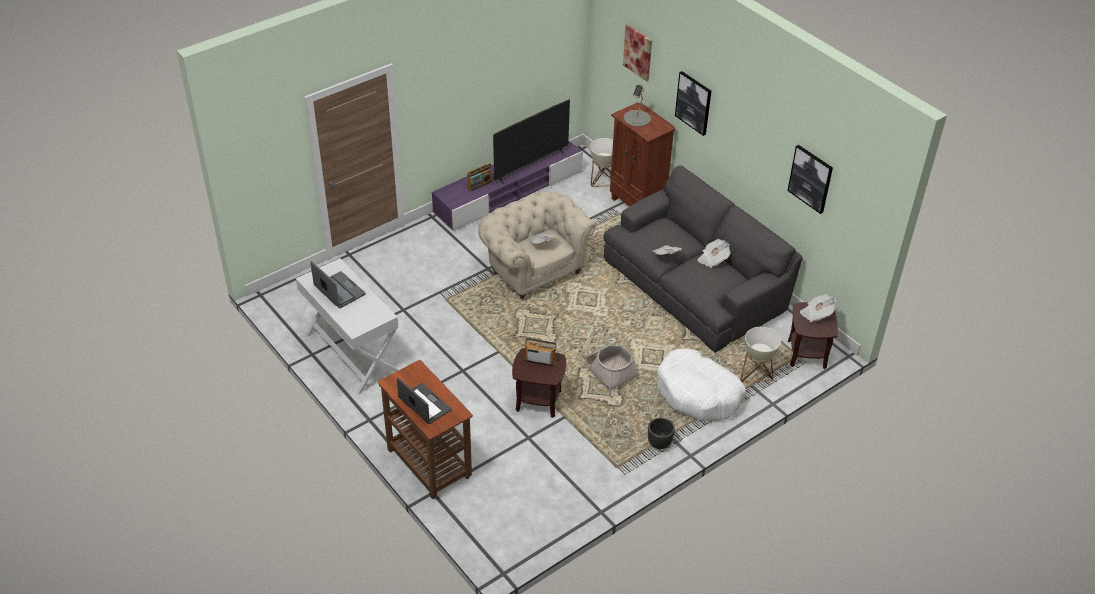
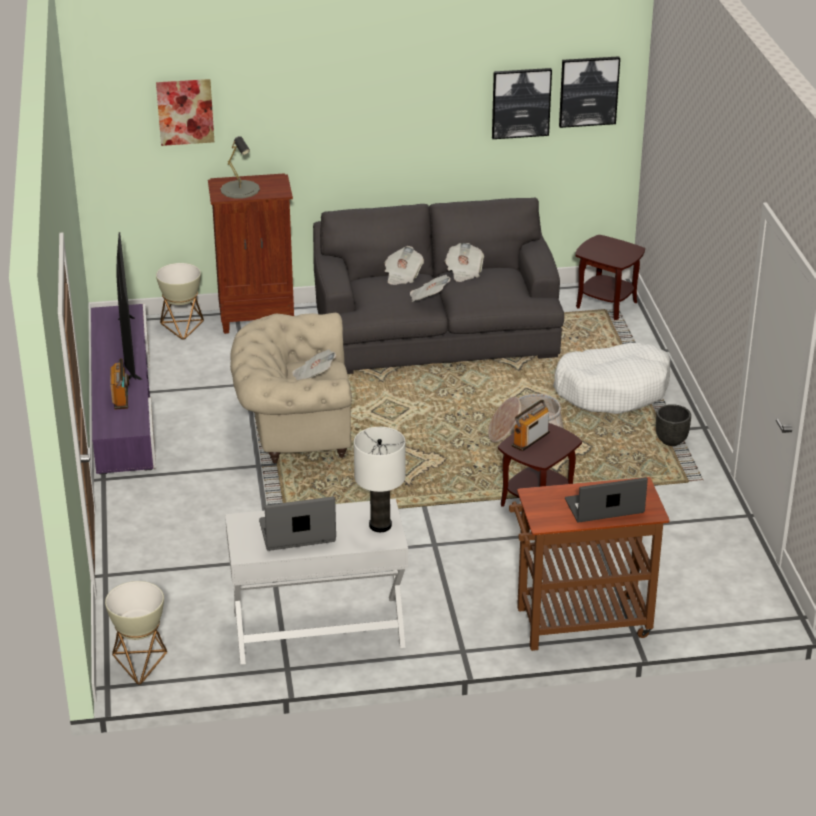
camera: 60 degrees left, 10 degrees down
picture [675,71,711,136] -> picture moved to [559,56,620,128]
planter [740,327,781,382] -> planter moved to [105,581,167,685]
newspaper [800,294,836,322] -> newspaper moved to [385,246,424,285]
none -> white table lamp [354,427,406,532]

